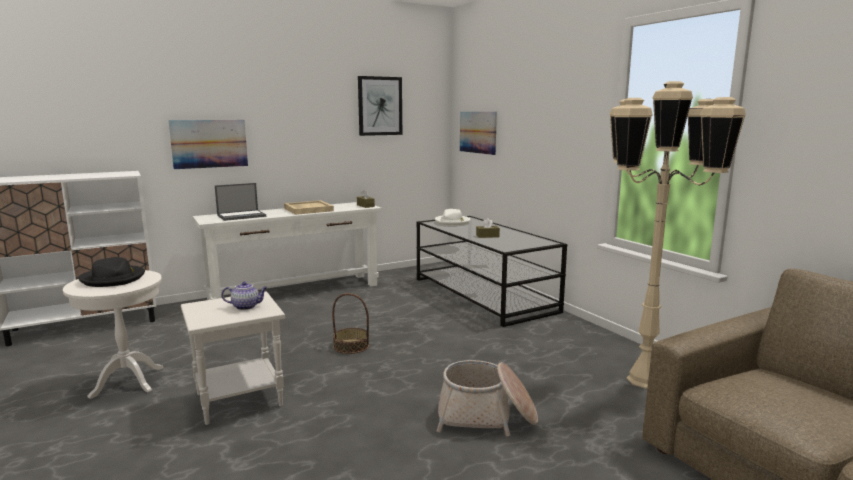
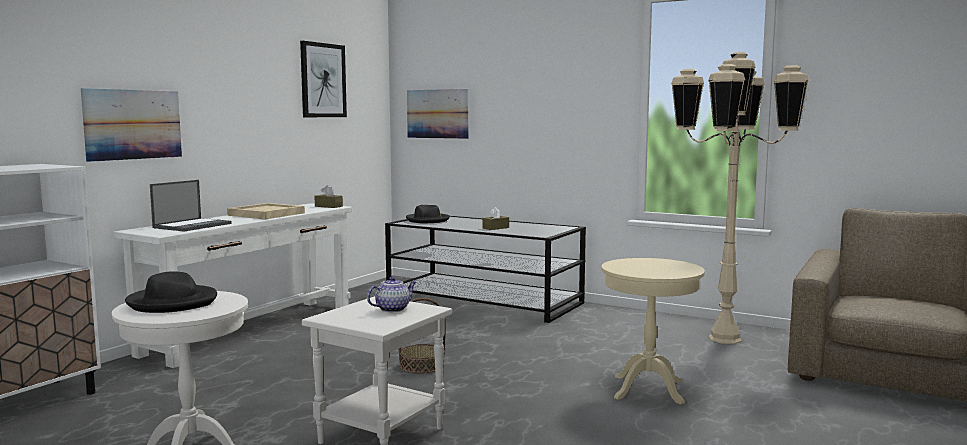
camera: 30 degrees left, 5 degrees down
white hat [435,209,471,225] -> black hat [406,205,450,224]
basket [437,360,538,436] -> beige side table [601,258,705,405]

